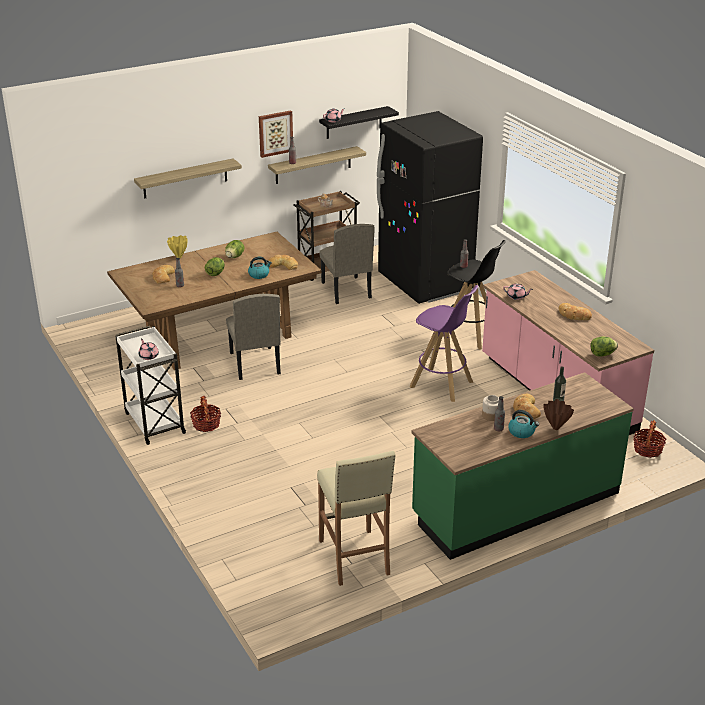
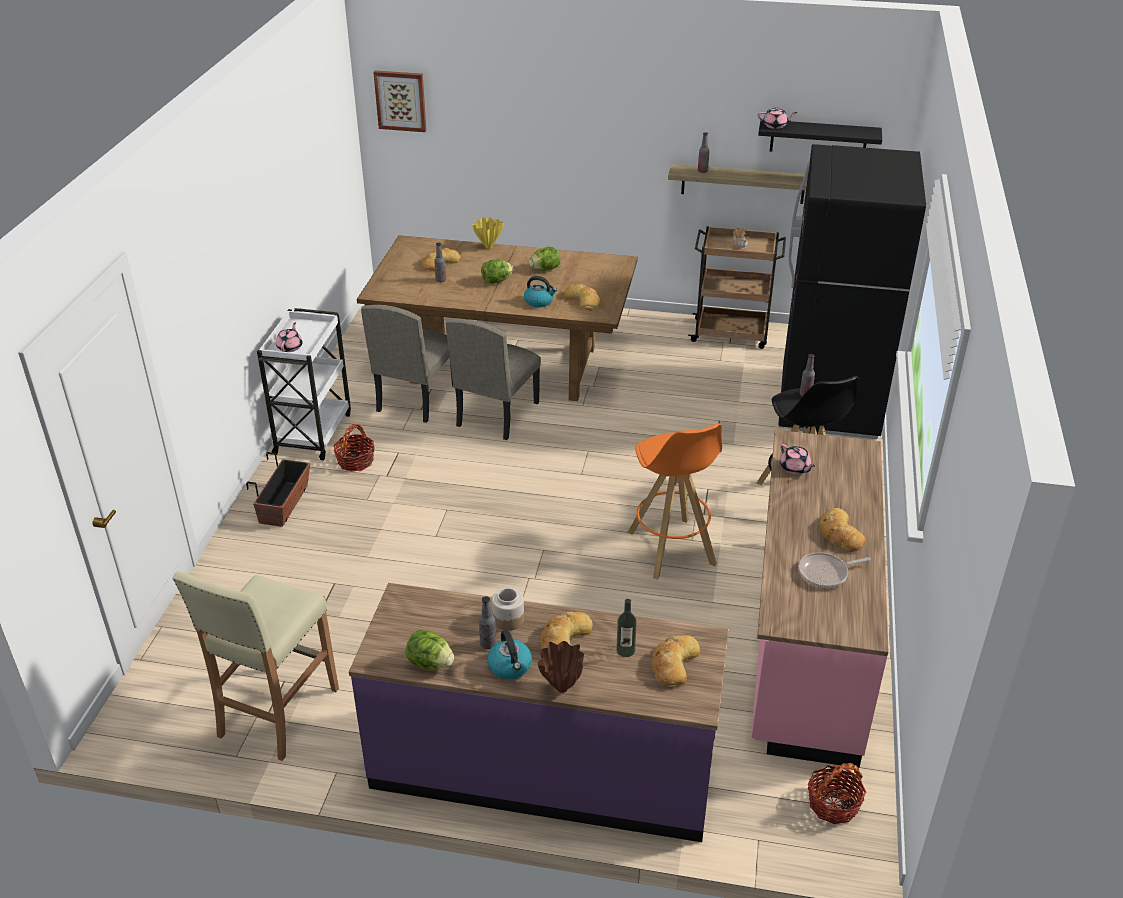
camera: 40 degrees right, 5 degrees up
shelf [134,158,242,198] -> none
picture [259,110,293,158] -> picture moved to [373,70,427,132]
beige chair [319,224,375,304] -> beige chair moved to [361,305,453,423]
purple stool [410,285,478,402] -> orange stool [627,423,722,580]
green counter [411,372,634,560] -> purple counter [349,583,729,842]
lettuce [590,336,618,357] -> lettuce moved to [405,630,454,670]
none -> planter [246,452,310,527]
none -> bread [652,635,700,686]
none -> frying pan [798,552,871,588]

